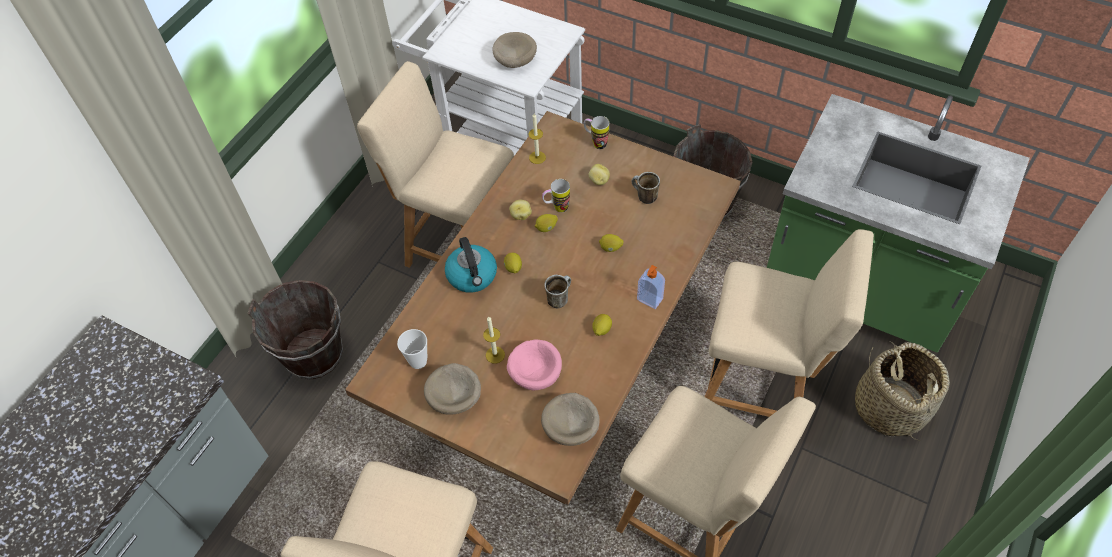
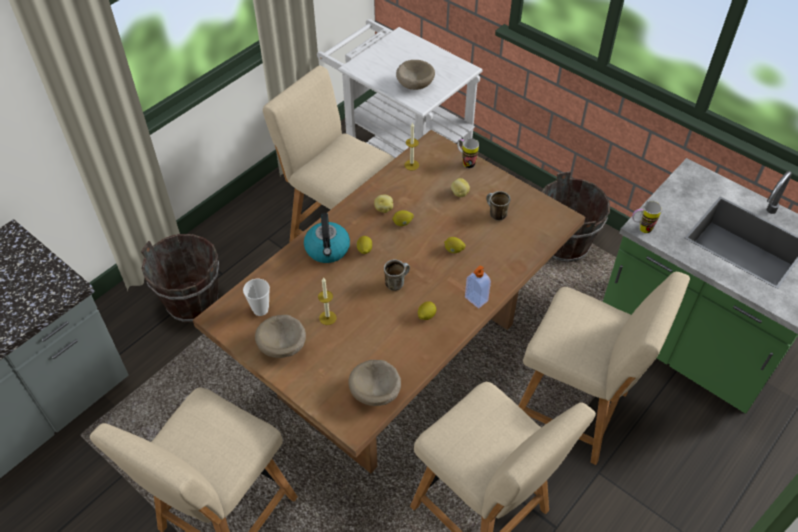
camera: 10 degrees right, 5 degrees down
pink bowl [507,339,562,390] -> none
mug [542,179,570,212] -> mug moved to [632,201,662,233]
basket [855,340,950,441] -> none

